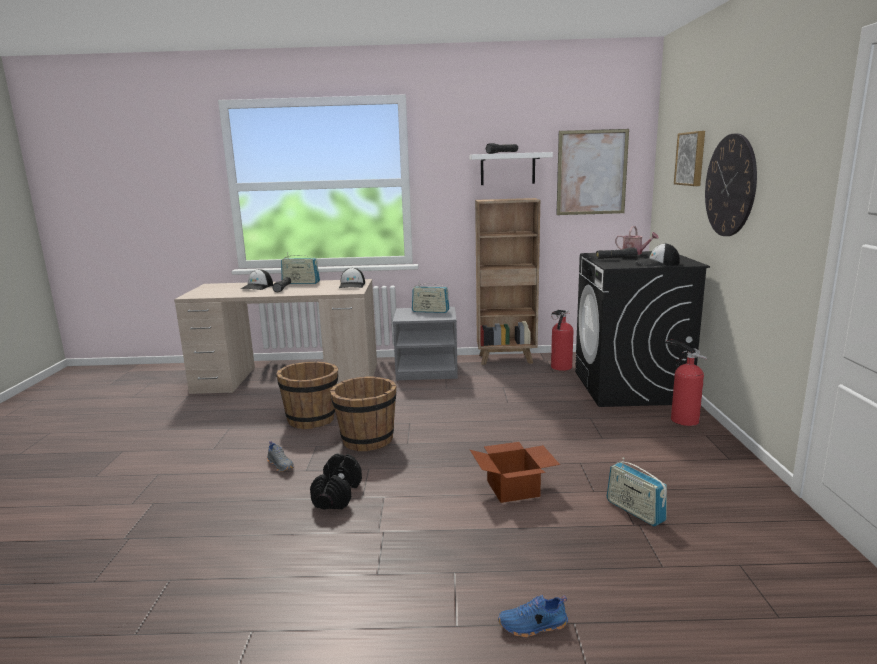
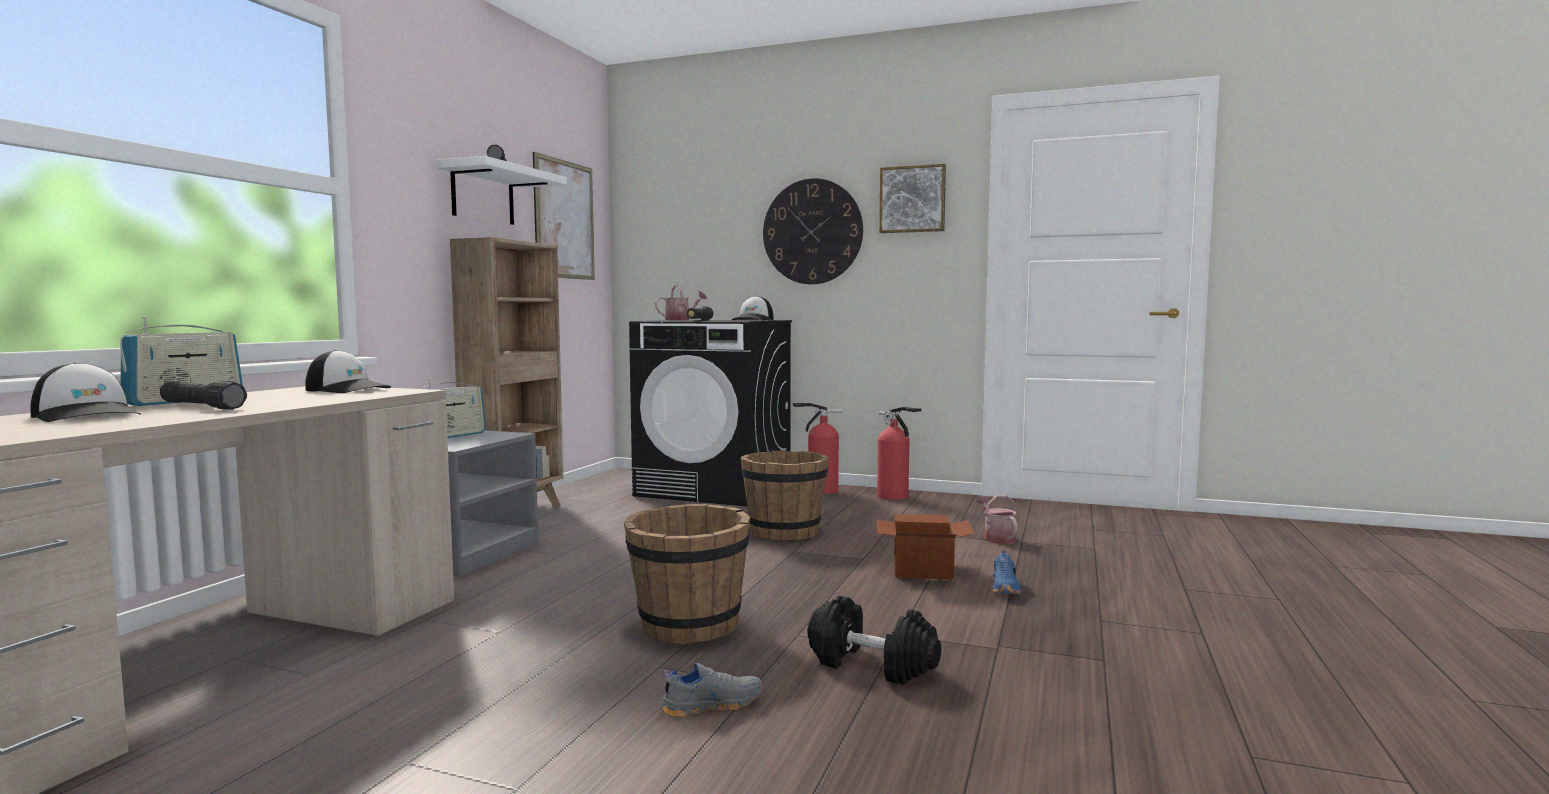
camera: 70 degrees left, 10 degrees down
brown bucket [276,361,338,429] -> brown bucket moved to [741,451,829,540]
blue shoe [498,595,568,638] -> blue shoe moved to [992,550,1021,594]
fire extinguisher [551,310,574,371] -> fire extinguisher moved to [877,407,922,500]
radio [607,458,667,526] -> watering can [977,495,1017,544]
picture [674,131,705,186] -> picture moved to [879,164,946,233]

